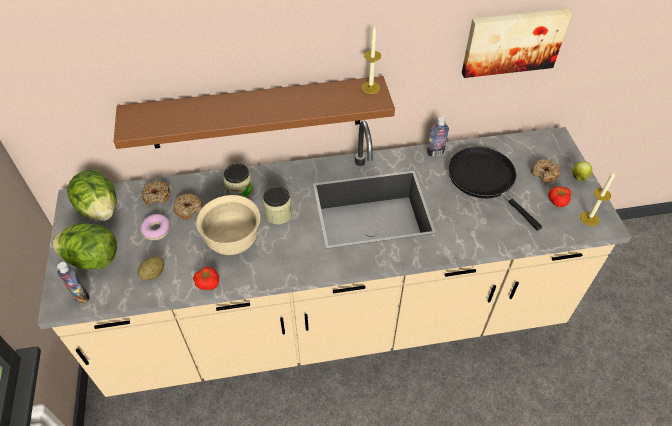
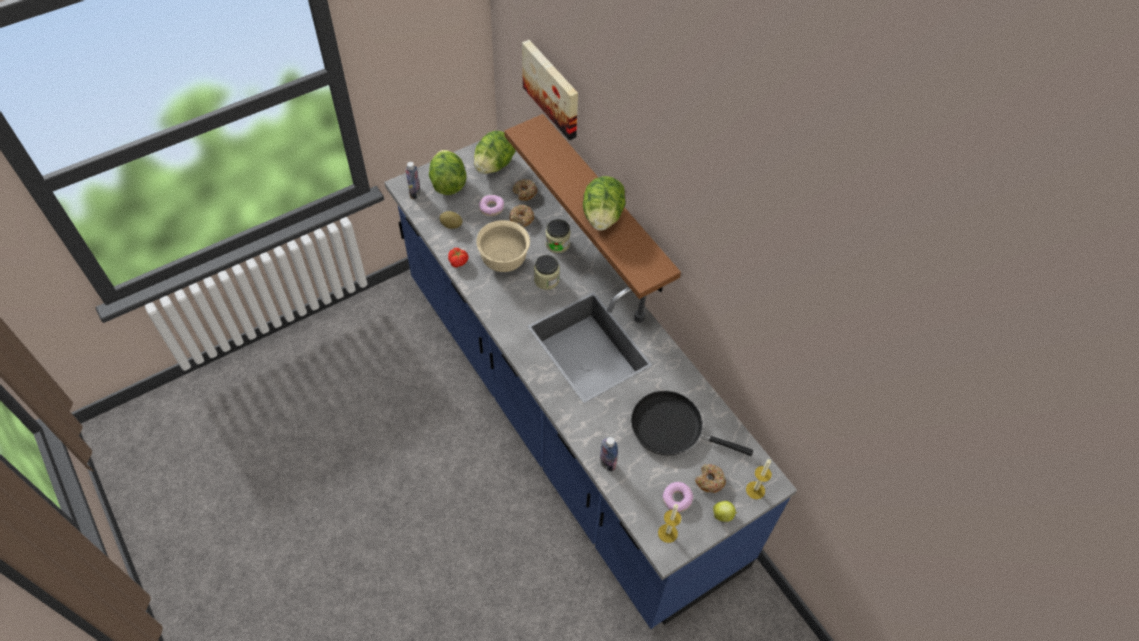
camera: 65 degrees right, 5 degrees up
beige counter [37,121,631,397] -> blue counter [384,140,797,629]
candle [361,25,381,94] -> candle moved to [746,459,772,499]
bottle [427,117,449,157] -> bottle moved to [600,437,618,471]
black frying pan [448,147,542,230] -> black frying pan turned 105 degrees counterclockwise [631,391,753,456]
picture [462,9,572,78] -> picture moved to [522,40,578,141]
tomato [548,186,571,207] -> donut [663,482,693,512]
none -> lettuce [583,176,625,231]

